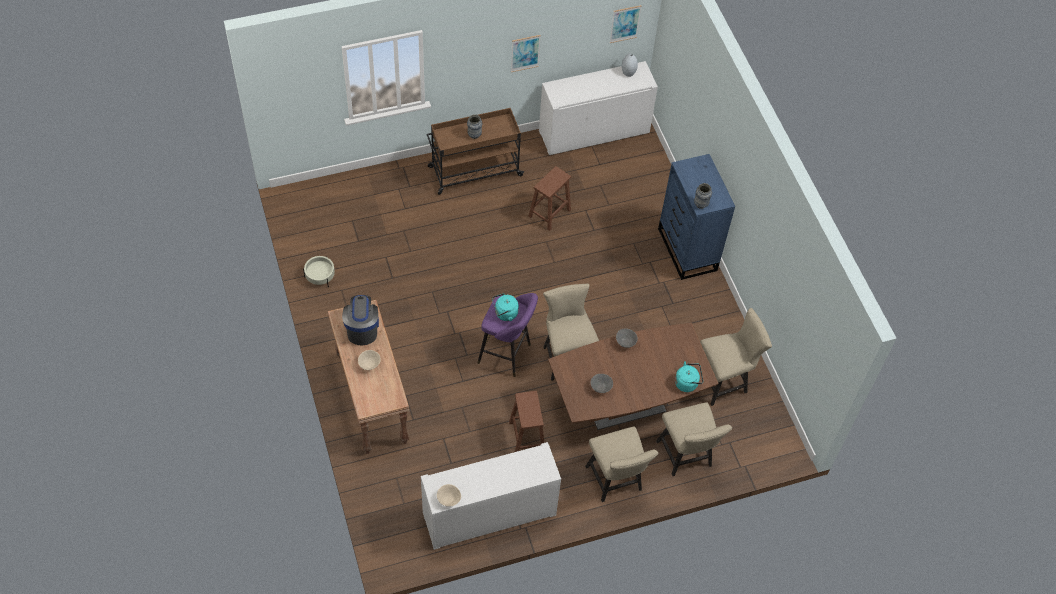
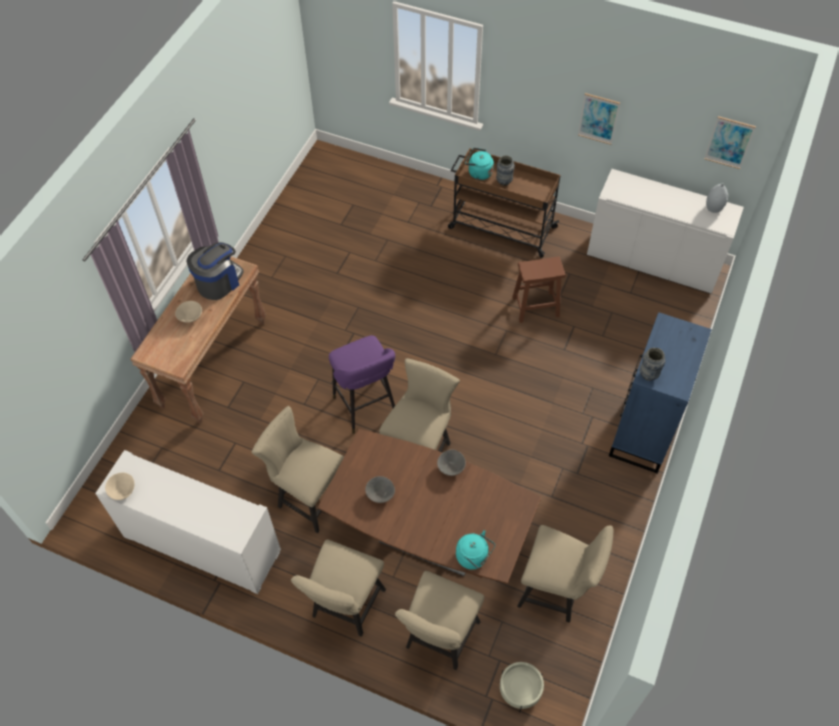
camera: 45 degrees right, 0 degrees up
beige planter [303,256,335,287] -> beige planter moved to [500,662,544,713]
turquoise kettle [492,293,519,321] -> turquoise kettle moved to [465,148,494,180]
brown stool [509,391,544,452] -> beige chair [252,406,344,533]

